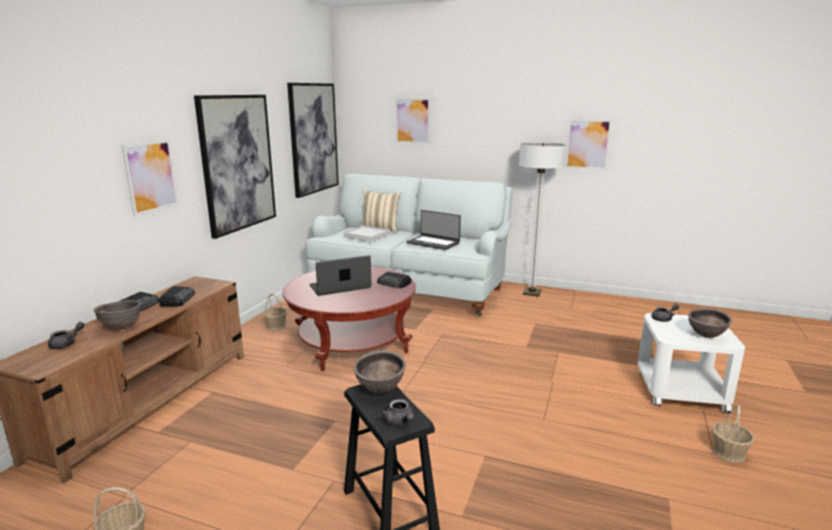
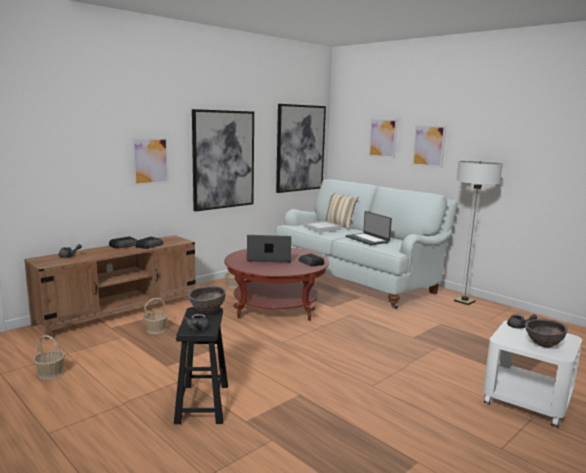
camera: 25 degrees right, 5 degrees down
brown bowl [93,300,141,330] -> none
picture [565,119,612,170] -> picture moved to [412,125,446,168]
basket [712,405,754,463] -> basket moved to [143,298,168,334]

